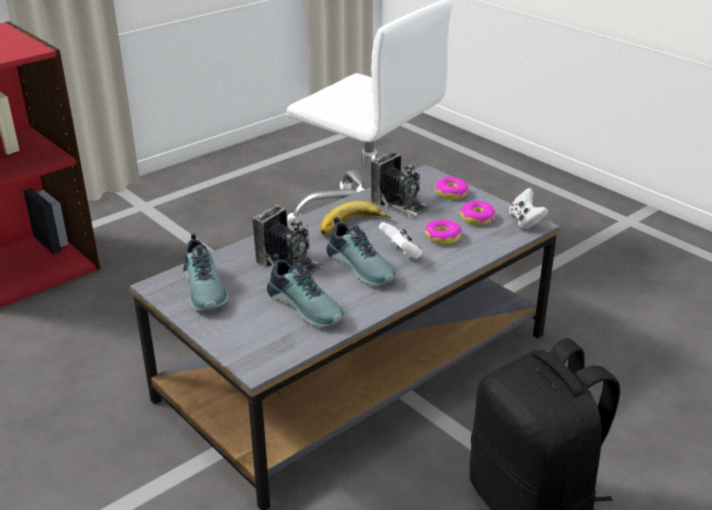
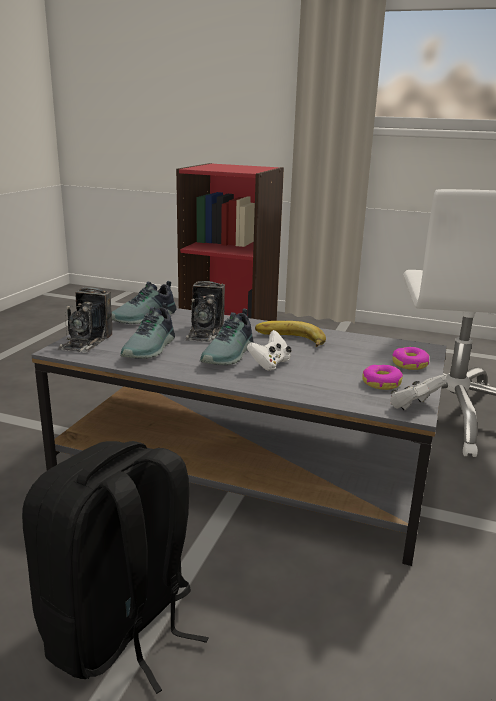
camera: 60 degrees right, 10 degrees down
camera [370,151,432,219] -> camera moved to [57,288,112,353]
donut [425,220,462,245] -> none

